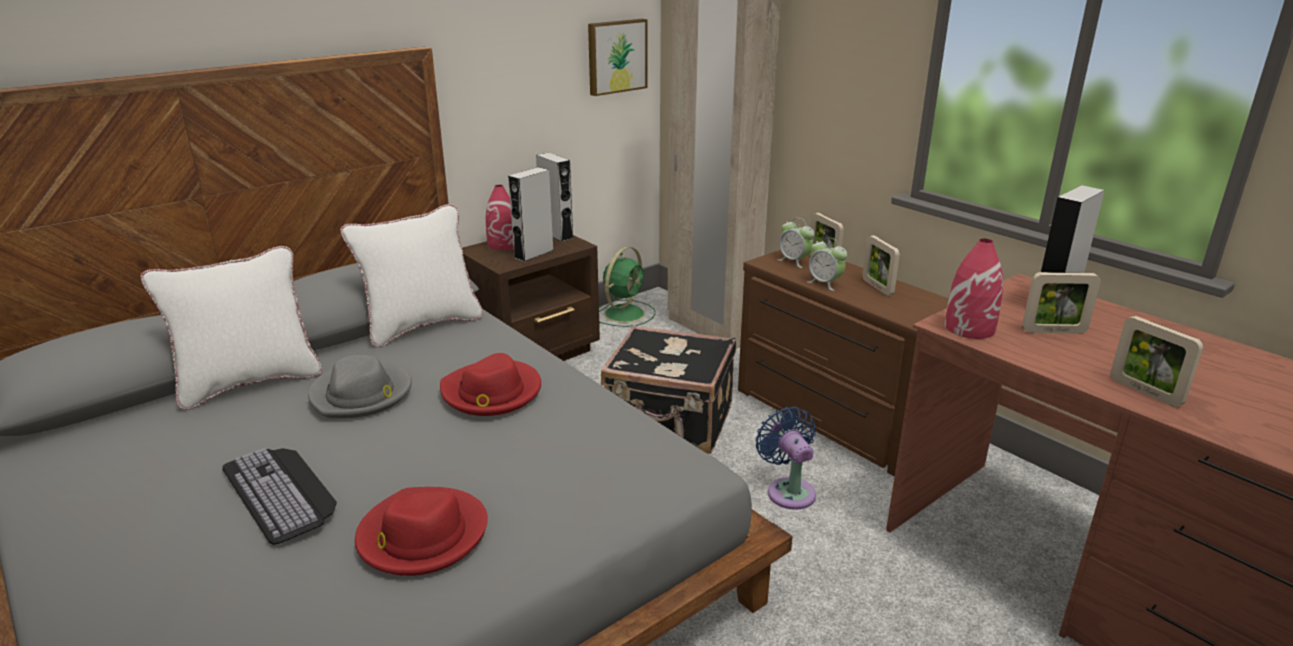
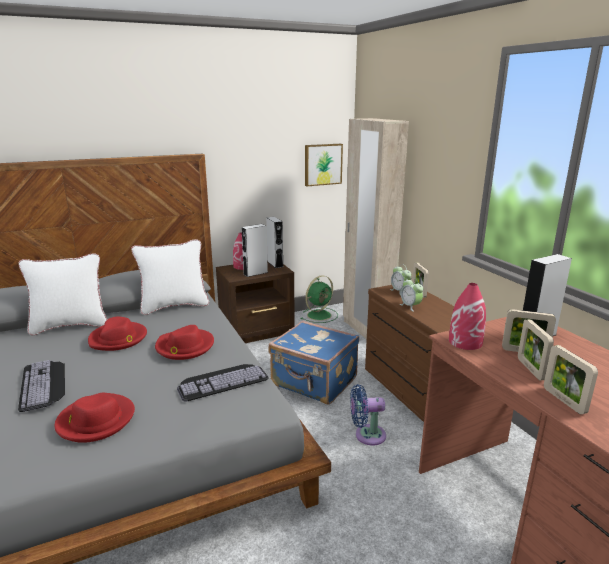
camera: 15 degrees right, 5 degrees down
grey hat [308,355,412,418] -> red hat [88,317,147,351]
black suitcase [601,325,736,454] -> blue suitcase [269,321,359,405]
blue fan [756,407,816,510] -> blue fan turned 90 degrees counterclockwise [350,384,386,445]
picture frame [862,235,900,296] -> picture frame moved to [518,319,554,380]
none -> keyboard [177,364,268,402]

